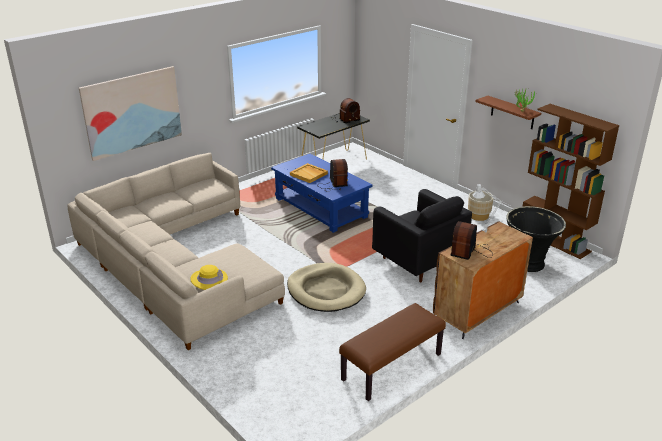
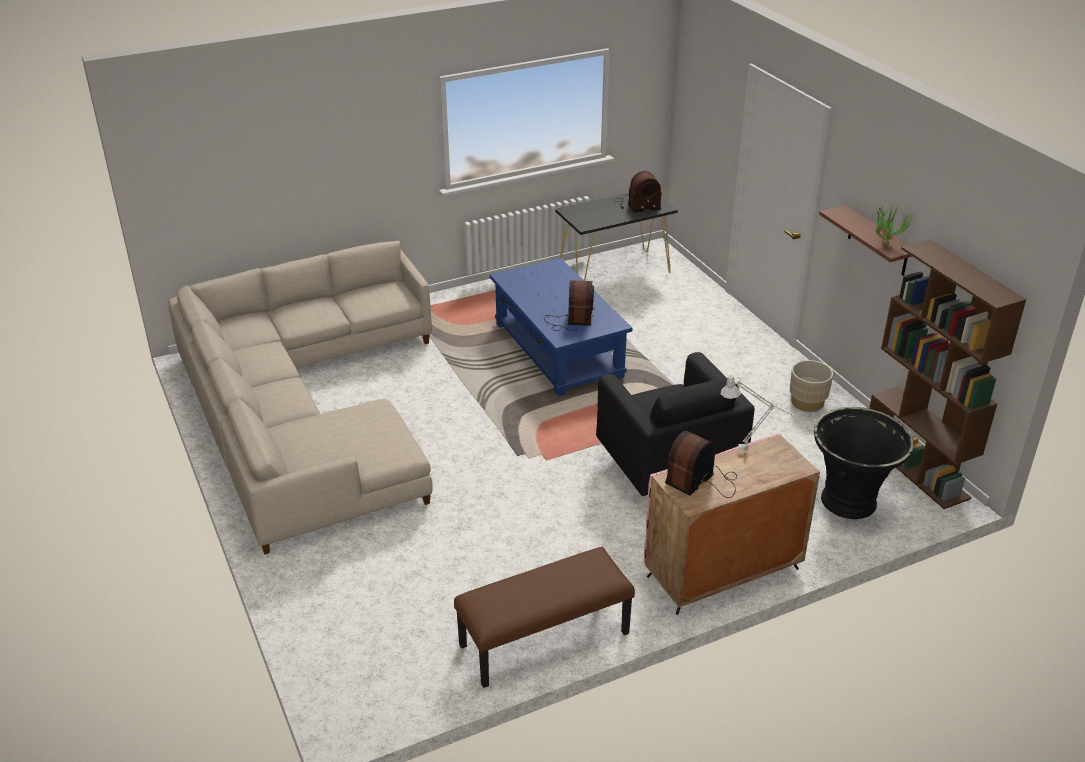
camera: 15 degrees right, 5 degrees up
picture [79,66,182,161] -> none
yellow hat [190,265,228,290] -> none
beige dog bed [287,263,366,312] -> none
beige tray [290,163,328,183] -> none
brown cabinet [433,221,533,339] -> pink cabinet [644,433,820,615]

